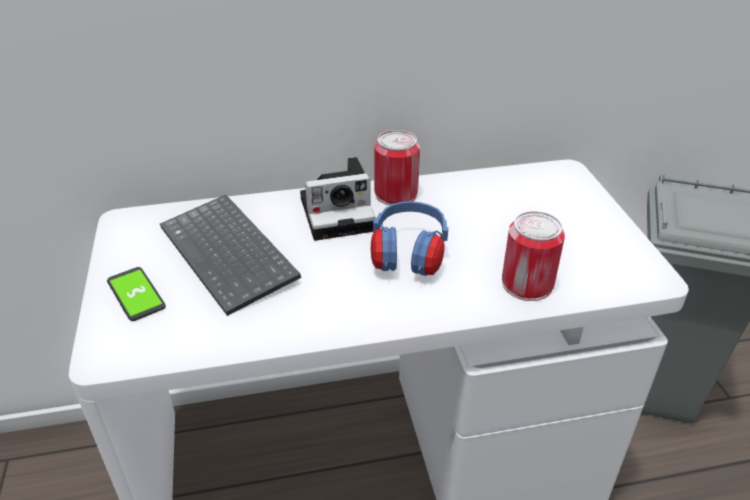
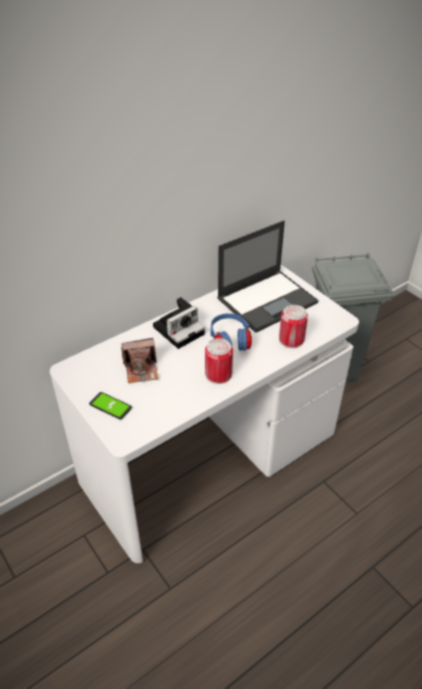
camera: 25 degrees left, 5 degrees up
keyboard [160,195,301,316] -> camera [121,338,158,383]
can [374,130,420,205] -> can moved to [205,338,233,384]
none -> laptop [217,220,318,333]

